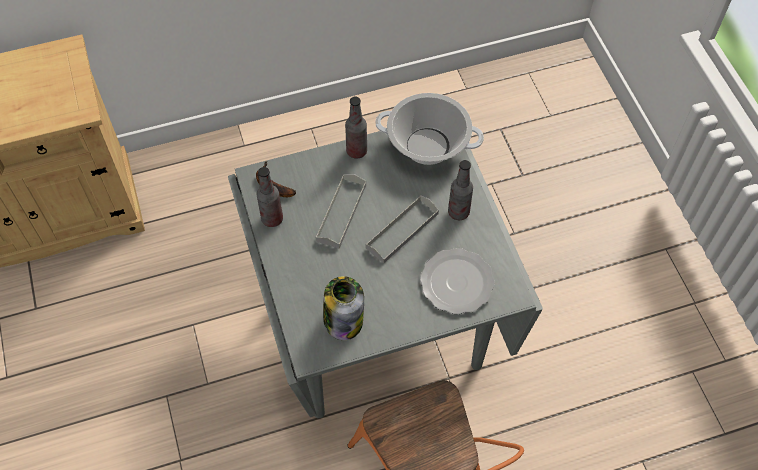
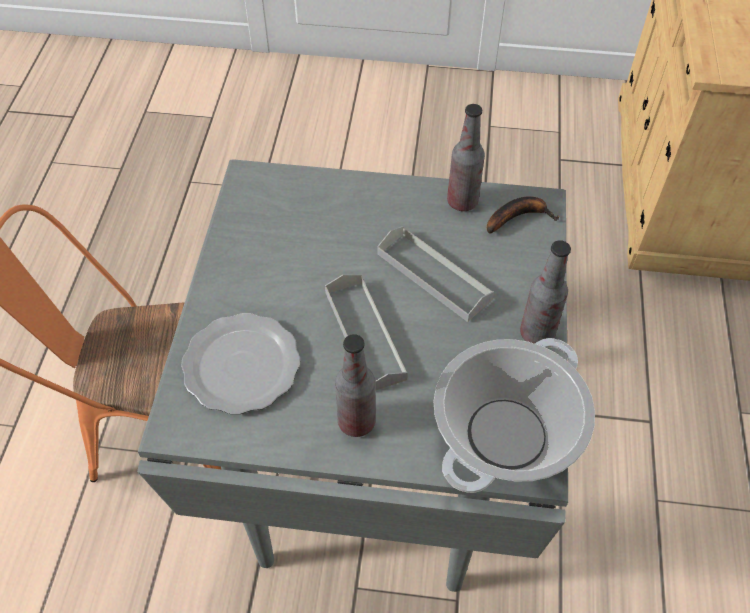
camera: 115 degrees right, 5 degrees down
jar [323,276,364,340] -> none

